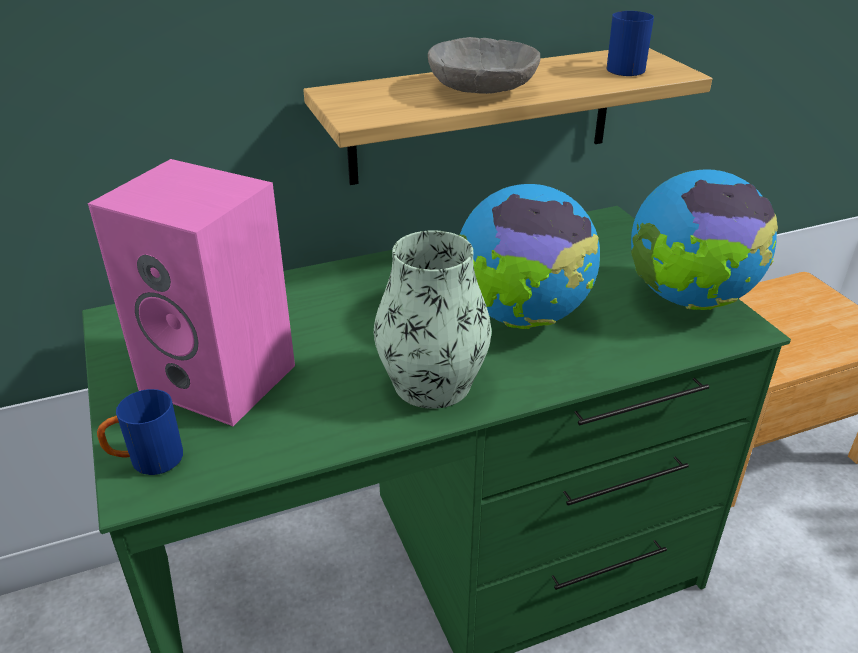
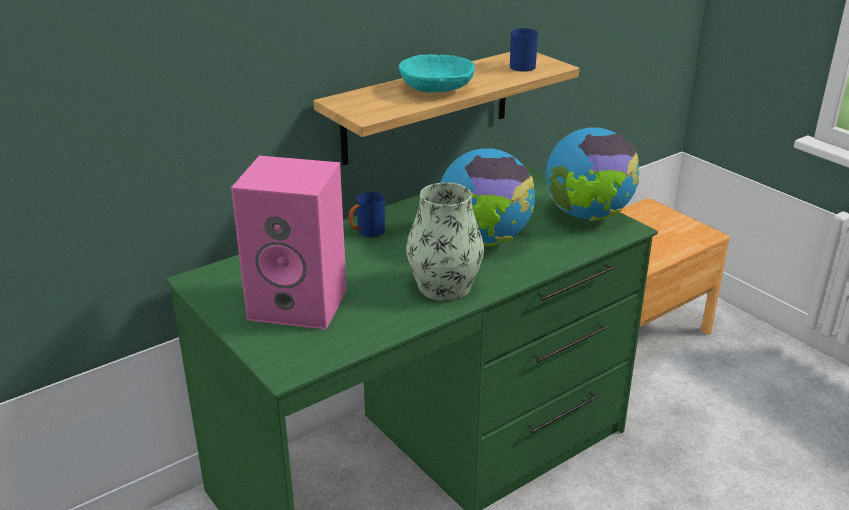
camera: 15 degrees left, 5 degrees down
blue mug [97,389,183,475] -> blue mug moved to [349,192,385,237]
grey bowl [428,37,541,94] -> turquoise bowl [398,54,475,92]

